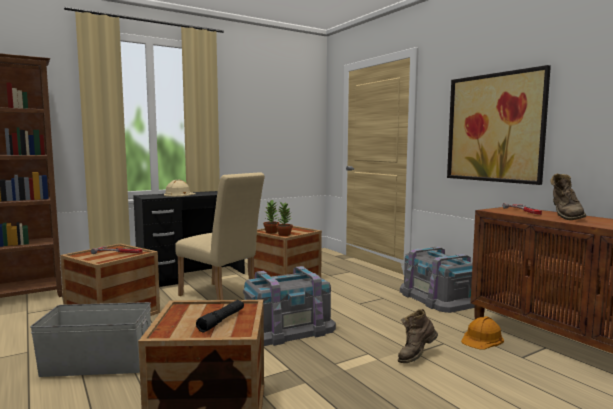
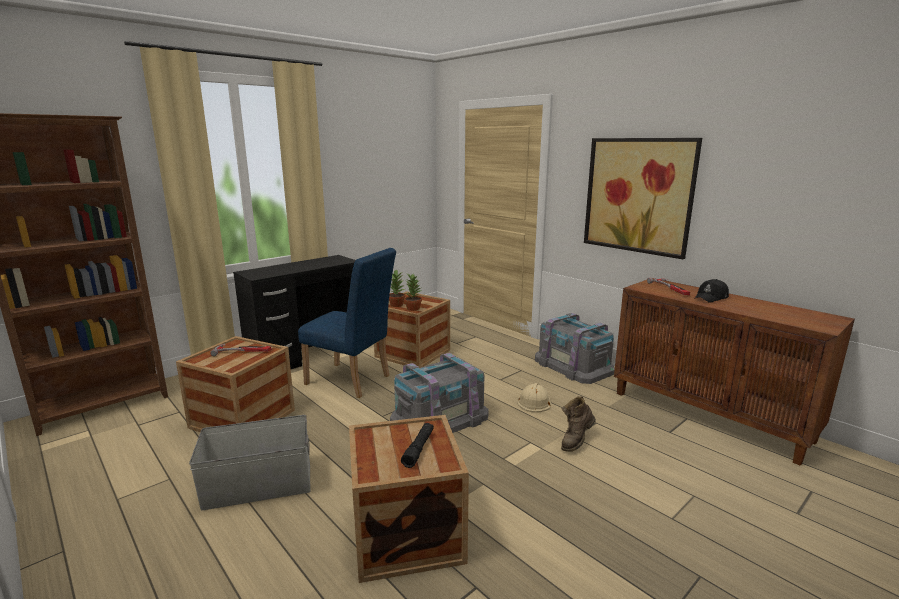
camera: 10 degrees left, 10 degrees up
beige hard hat [164,180,196,197] -> beige hard hat moved to [517,383,551,413]
beige chair [175,172,265,300] -> blue chair [298,248,396,398]
orange hard hat [461,316,504,350] -> none
brown boot [550,173,586,220] -> black cap [695,279,729,303]

